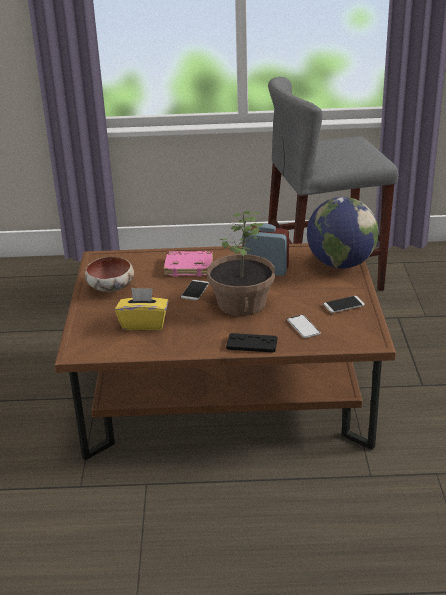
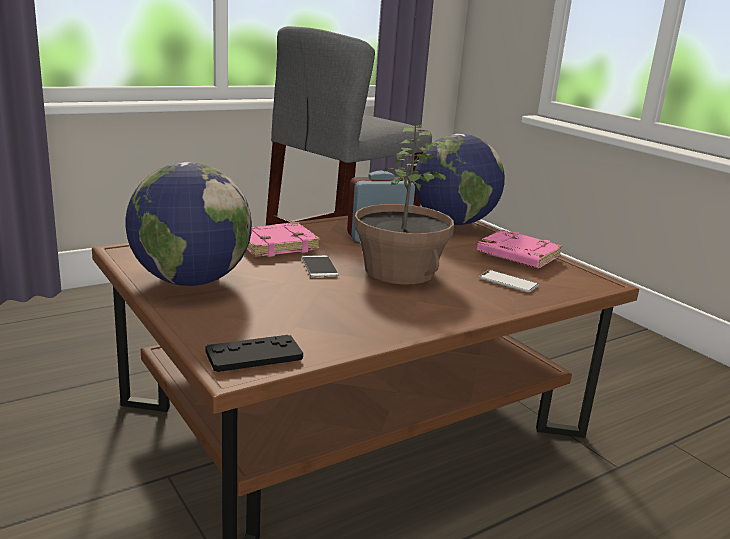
camera: 35 degrees left, 10 degrees down
bowl [85,257,134,292] -> globe [126,162,252,286]
yellow tissue box [115,288,168,330] -> none
black game controller [226,333,277,353] -> black game controller moved to [205,335,303,372]
phone [323,296,365,313] -> pink book [477,230,562,268]

